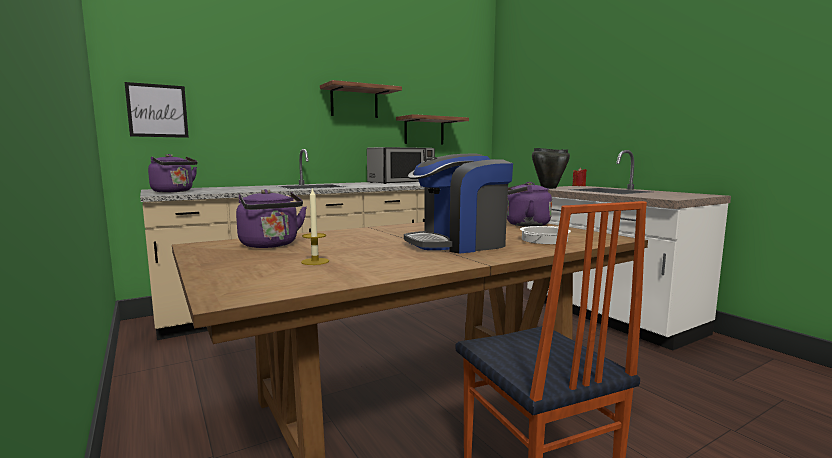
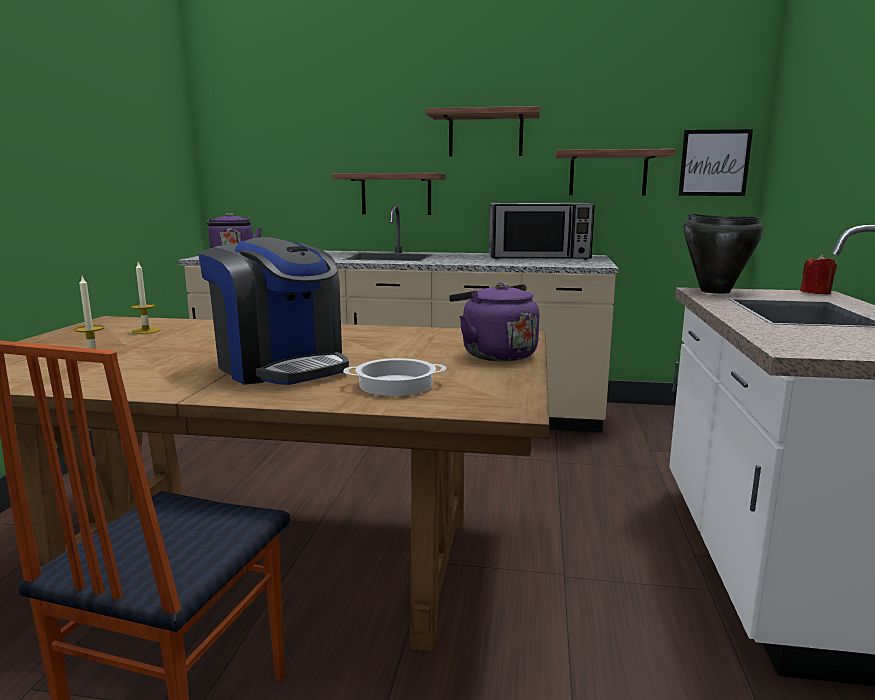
camera: 40 degrees right, 5 degrees up
picture [125,82,189,138] -> picture moved to [678,129,753,196]
purple kettle [236,189,307,248] -> candle [131,262,160,334]
coffee machine [404,154,513,254] -> coffee machine turned 150 degrees counterclockwise [198,237,349,385]
none -> shelf [333,173,446,215]

